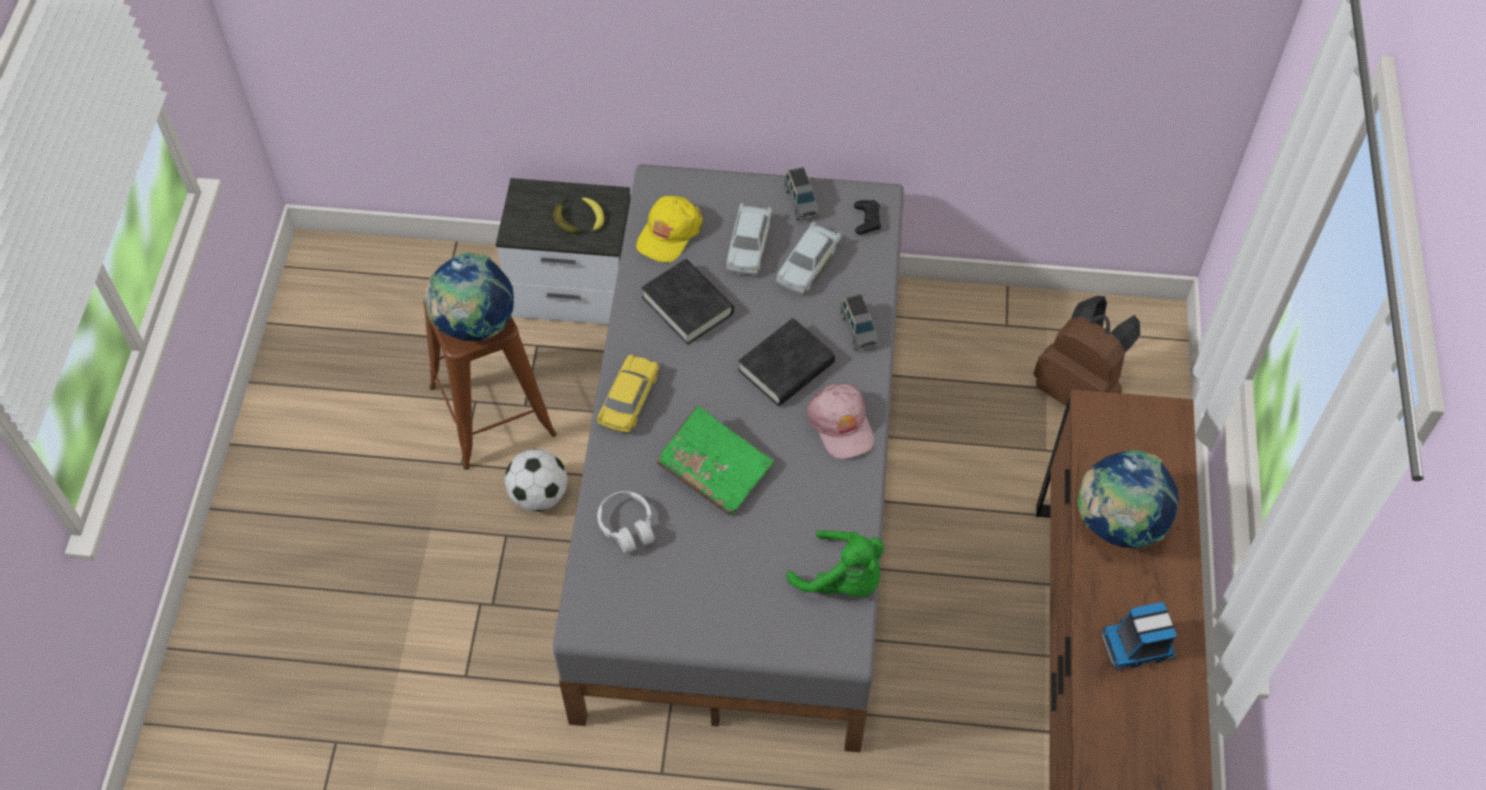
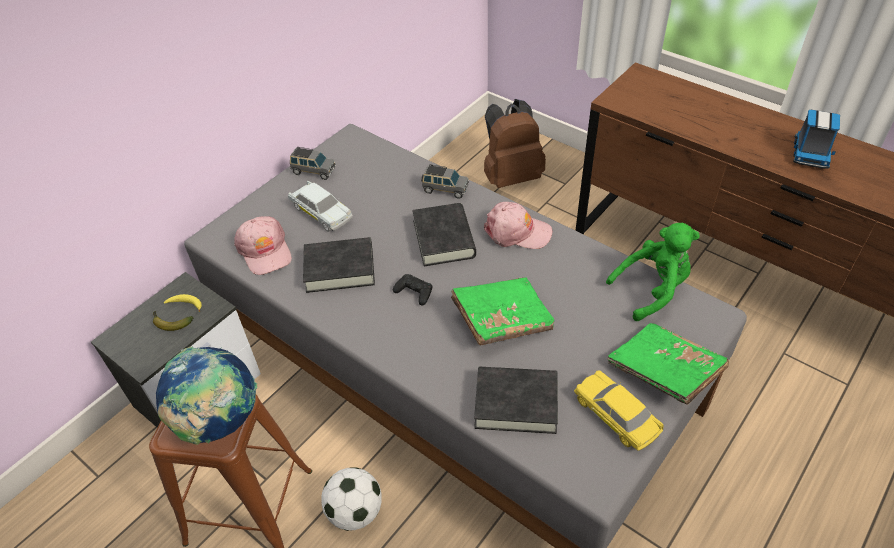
camera: 55 degrees left, 10 degrees down
yellow toy car [597,355,659,433] -> yellow toy car moved to [574,370,664,451]
white headphones [597,491,655,553] -> black book [474,366,558,434]
yellow cap [636,196,703,263] -> pink cap [234,216,292,275]
white toy car [776,221,841,294] -> none
black game controller [854,200,881,235] -> black game controller moved to [393,274,432,305]
globe [1078,450,1179,549] -> none
none -> green book [608,323,729,405]

